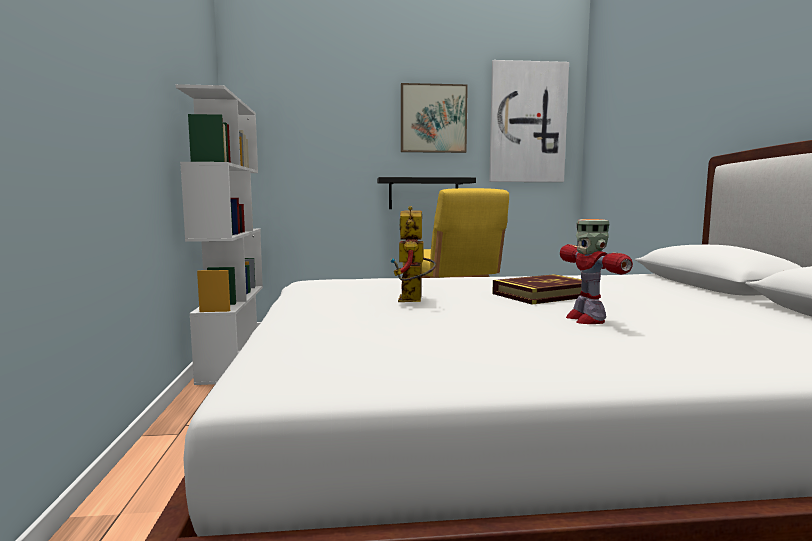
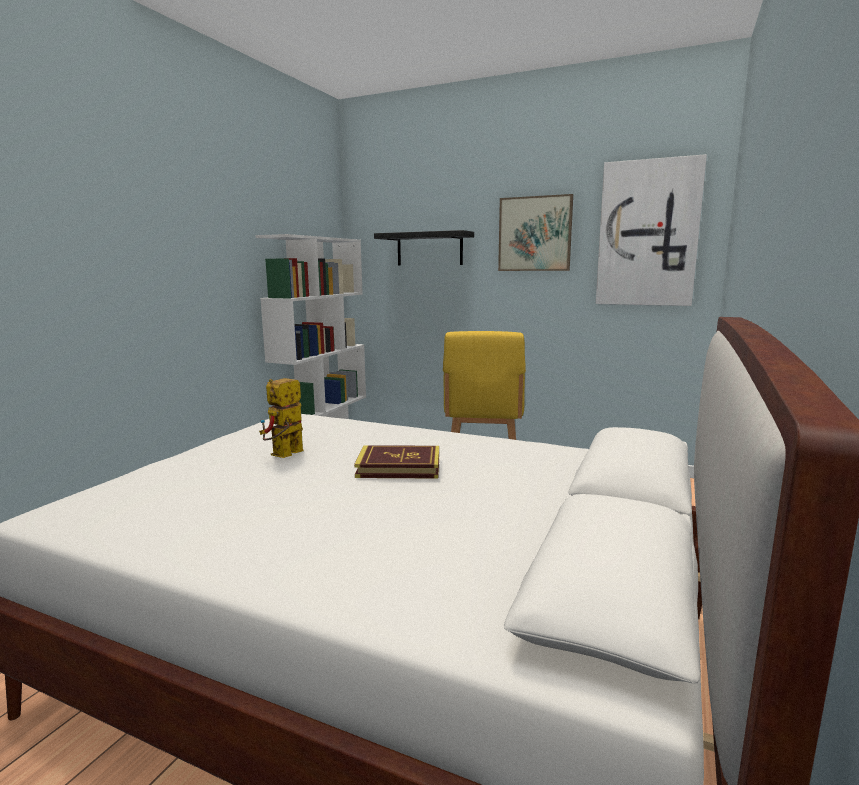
camera: 30 degrees right, 5 degrees up
black shelf [377,177,476,209] -> black shelf moved to [374,230,474,266]
toy robot [560,219,633,324] -> none

